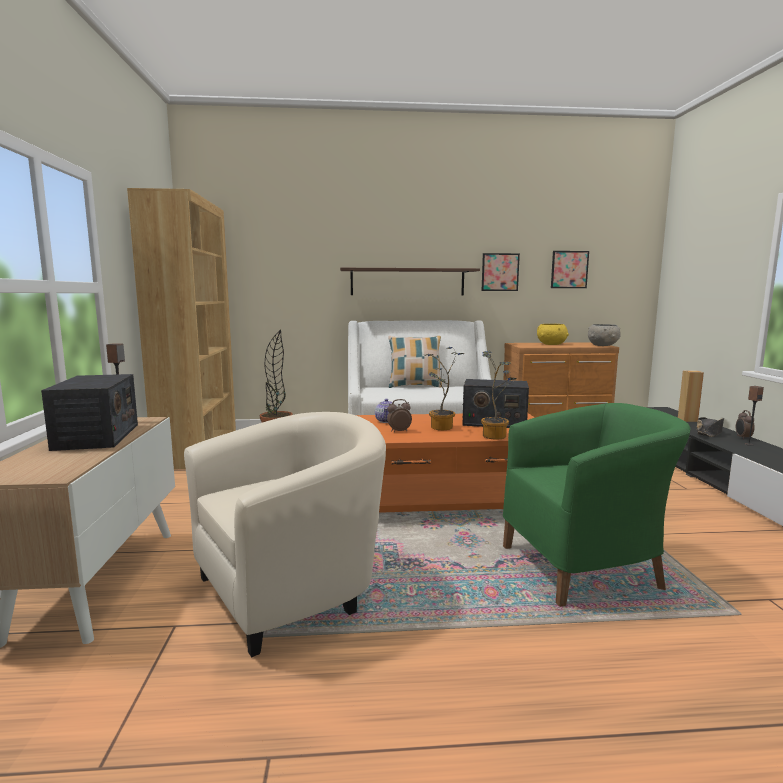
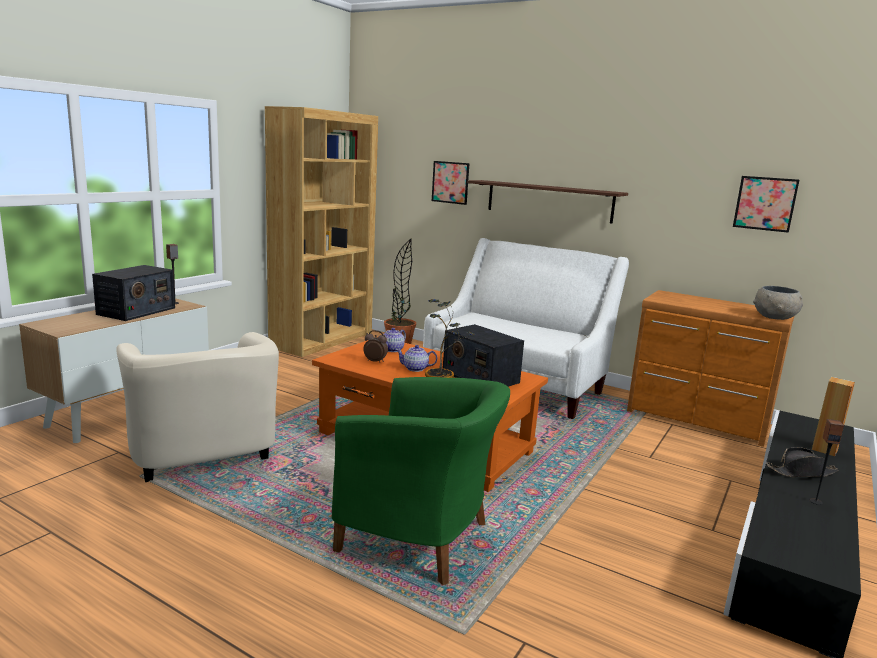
camera: 35 degrees right, 5 degrees up
beige armchair [184,412,386,657] -> beige armchair turned 60 degrees clockwise [116,332,279,482]
pillow [388,336,442,388] -> none
potted plant [426,347,464,430] -> teapot [396,345,437,372]
picture [482,253,520,291] -> picture moved to [432,161,470,205]
yellow bowl [537,324,569,345] -> none
alarm clock [736,410,755,440] -> none

